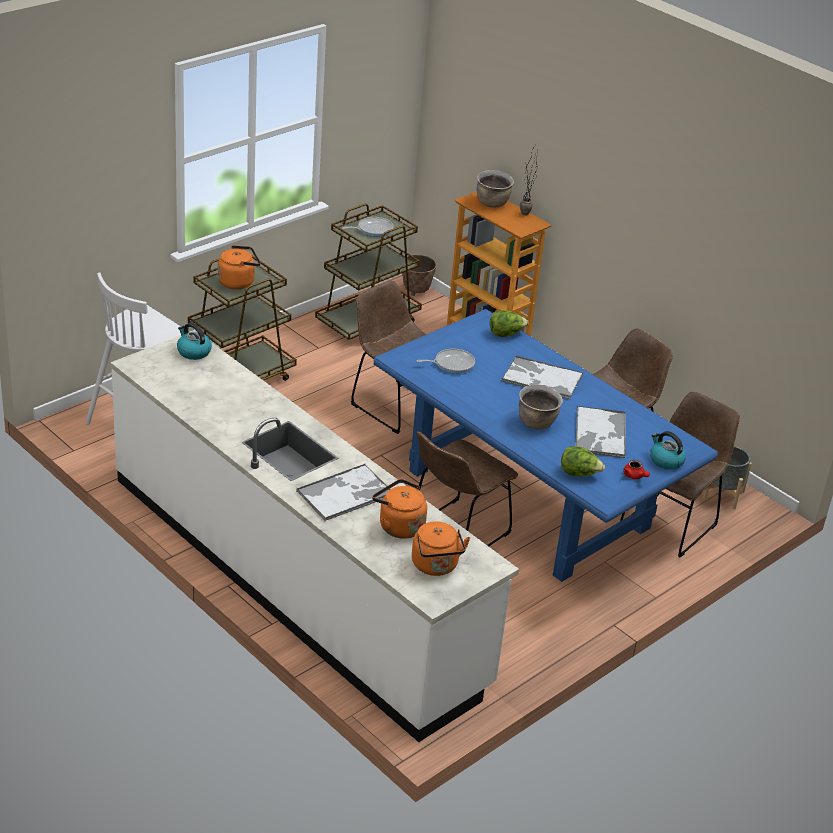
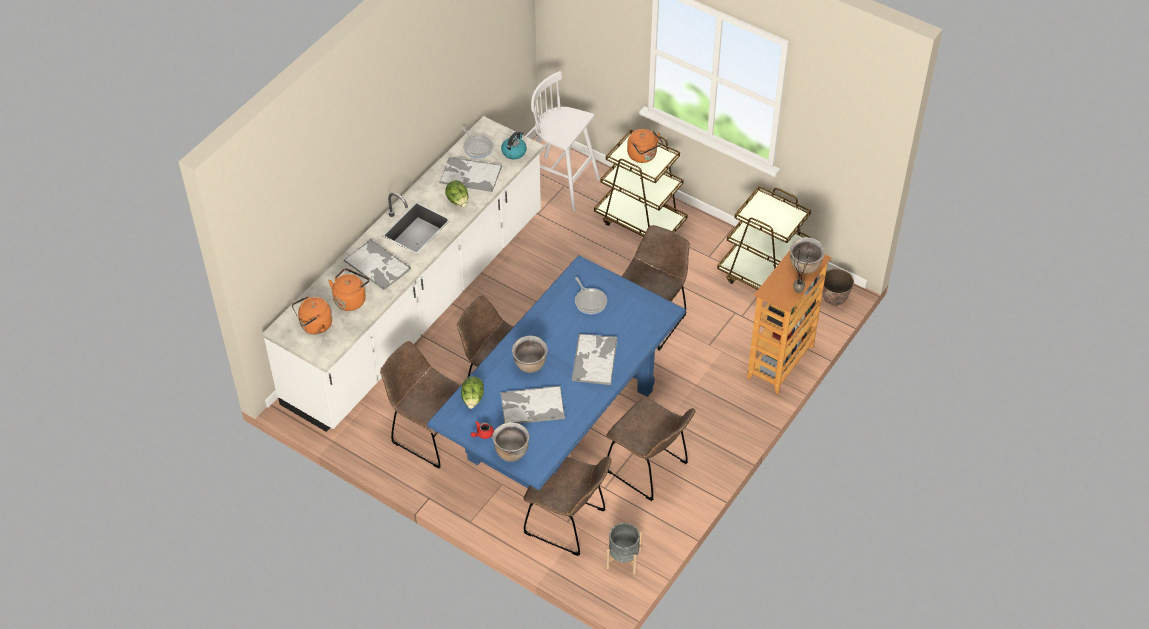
camera: 80 degrees right, 15 degrees up
frying pan [342,217,394,237] -> frying pan moved to [461,127,493,158]
lettuce [490,310,528,337] -> lettuce moved to [445,180,468,207]
kettle [650,431,686,470] -> brown cooking pot [492,422,529,462]
none -> brown chair [380,341,461,468]
none -> tray [439,157,502,192]

